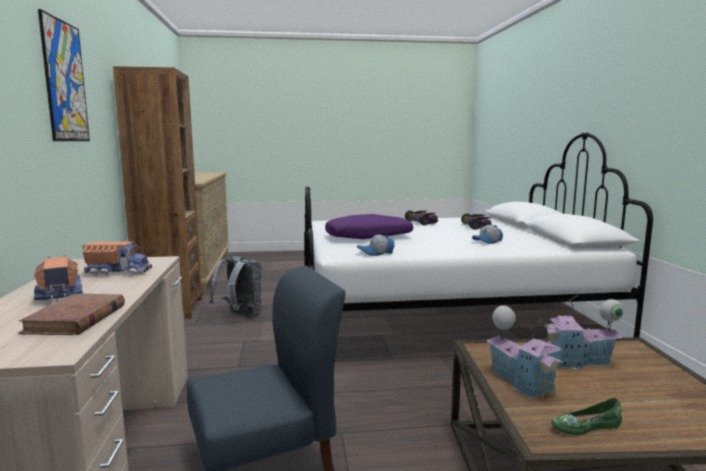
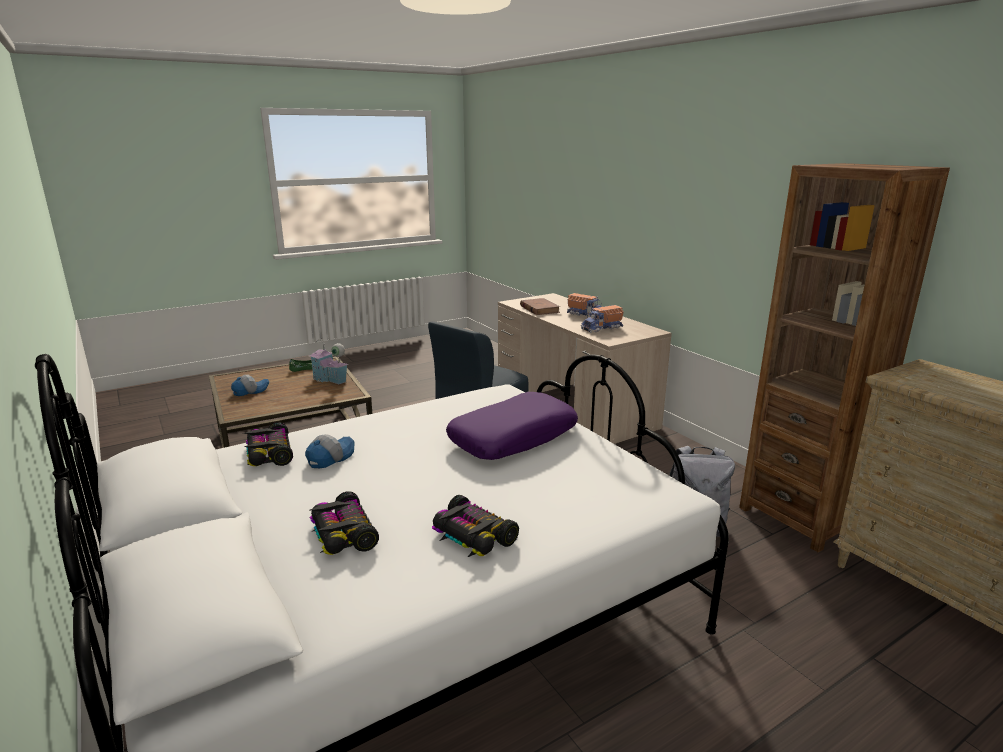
camera: 155 degrees right, 10 degrees up
picture [38,9,90,141] -> none
cap [357,235,394,256] -> cap moved to [231,375,269,396]
toy house [544,295,624,369] -> none
none -> toy car [243,422,293,466]

